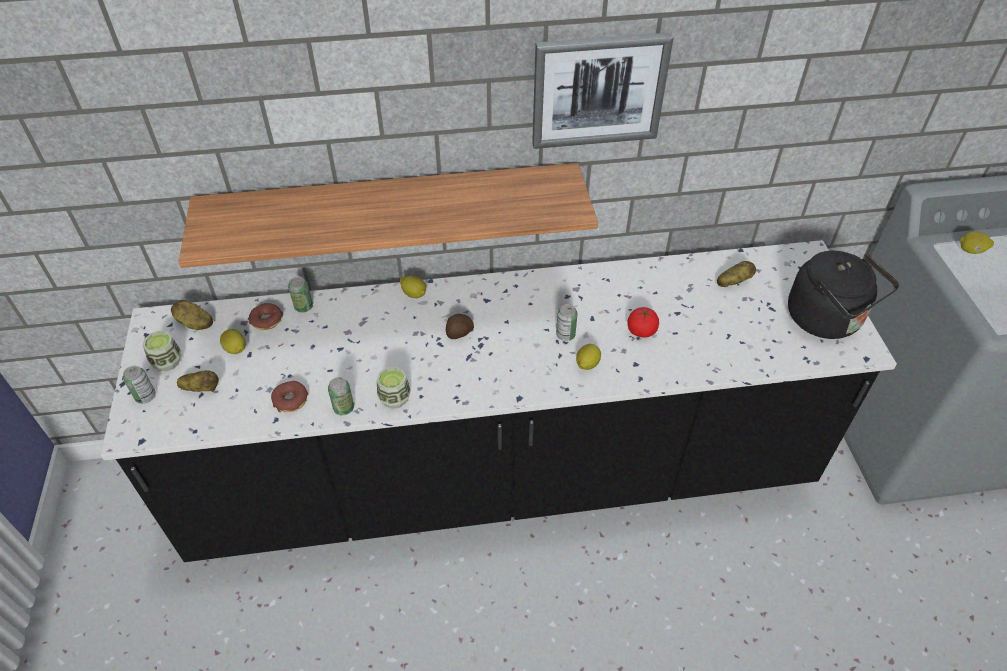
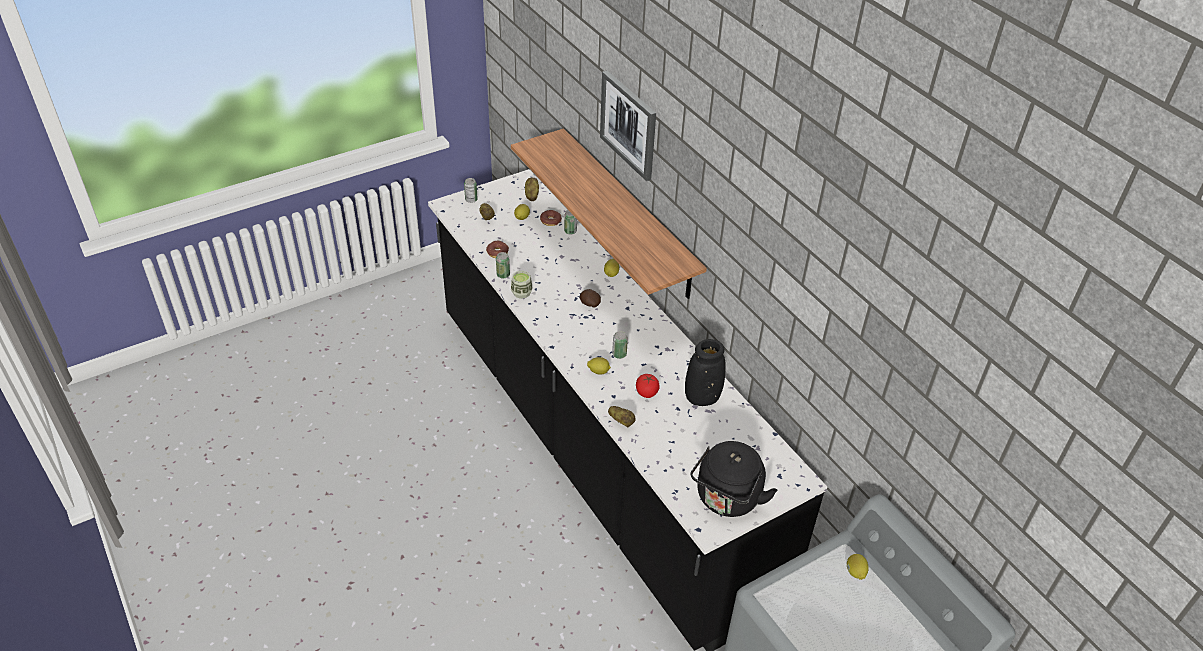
camera: 65 degrees right, 5 degrees down
cup [143,331,181,371] -> none
picture [532,33,674,149] -> picture moved to [600,71,656,181]
potato [717,261,756,287] -> potato moved to [608,406,636,427]
none -> black vase [685,339,726,406]

